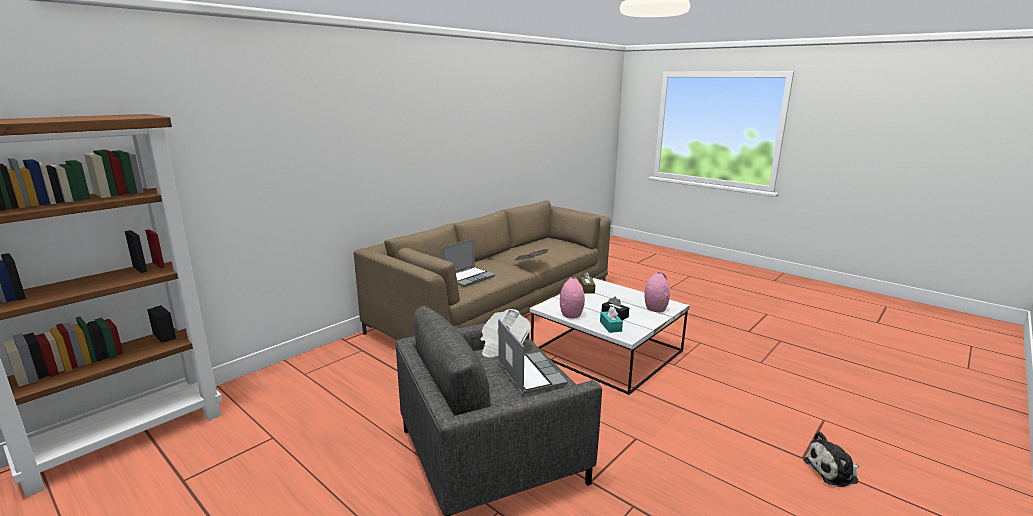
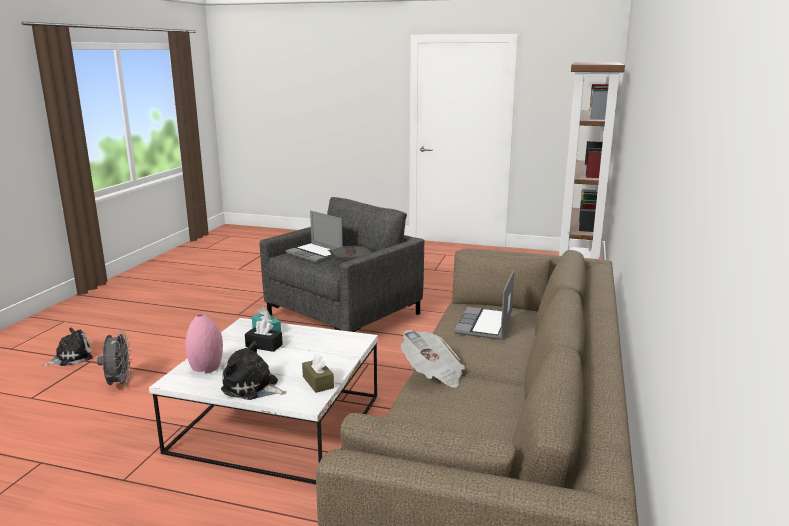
camera: 155 degrees right, 0 degrees up
pink vase [560,277,585,318] -> none
none -> grey fan [97,330,132,388]
none -> plush toy [221,341,287,400]

